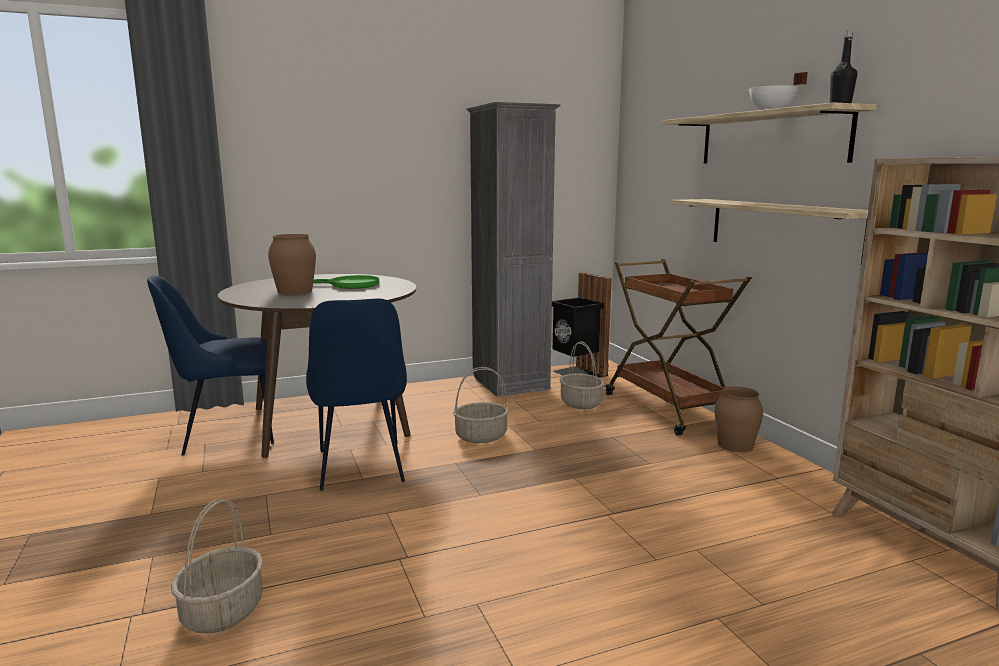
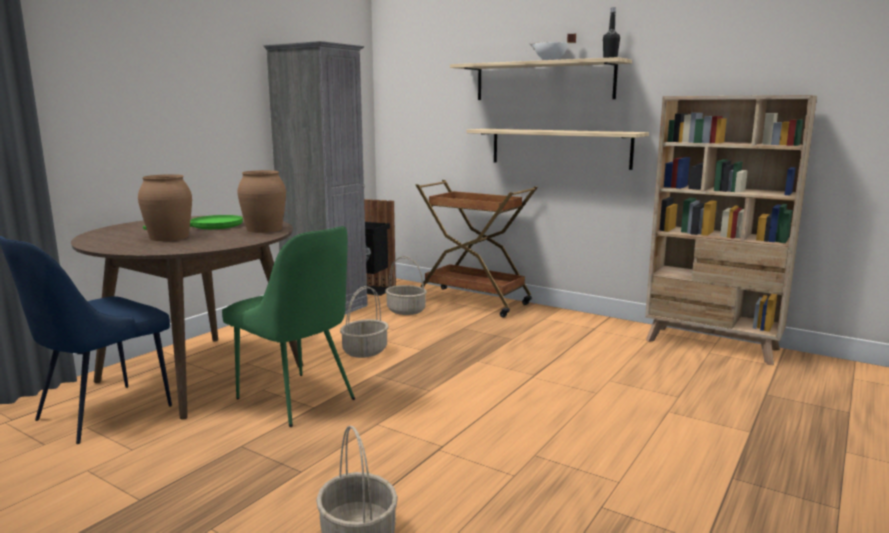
camera: 35 degrees left, 0 degrees up
blue chair [306,299,407,491] -> green chair [222,226,355,427]
brown vase [714,387,763,452] -> brown vase moved to [237,170,286,233]

